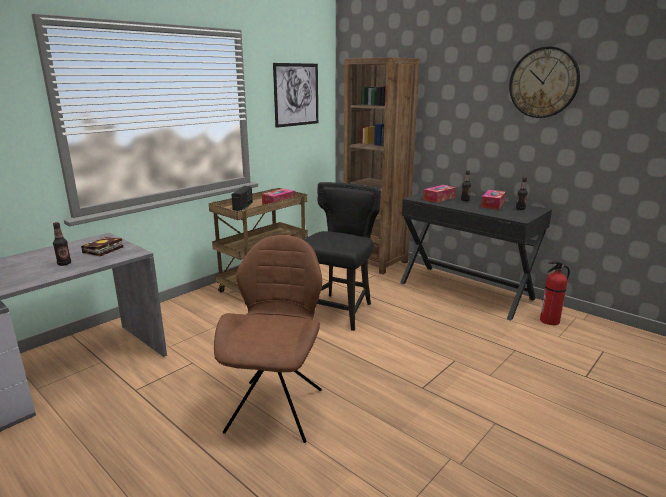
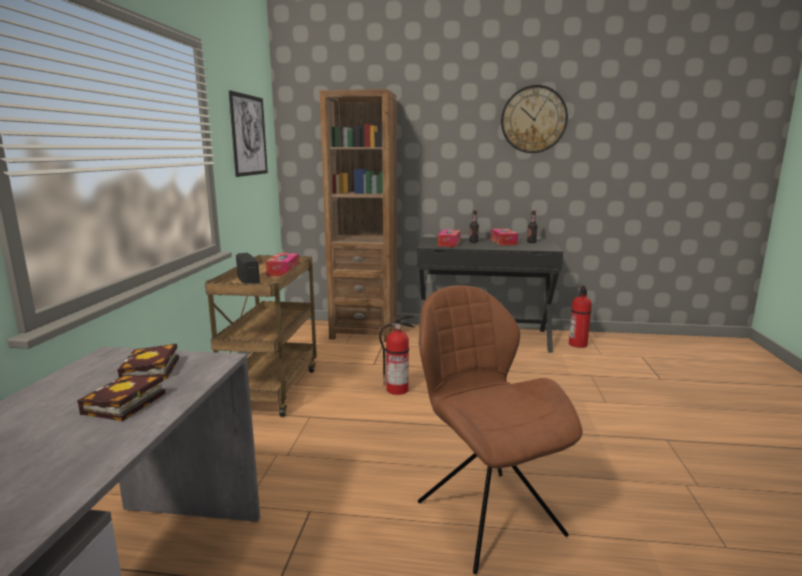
camera: 35 degrees left, 5 degrees down
bottle [53,222,71,266] -> book [77,375,166,421]
black chair [303,182,381,331] -> fire extinguisher [379,315,415,395]

